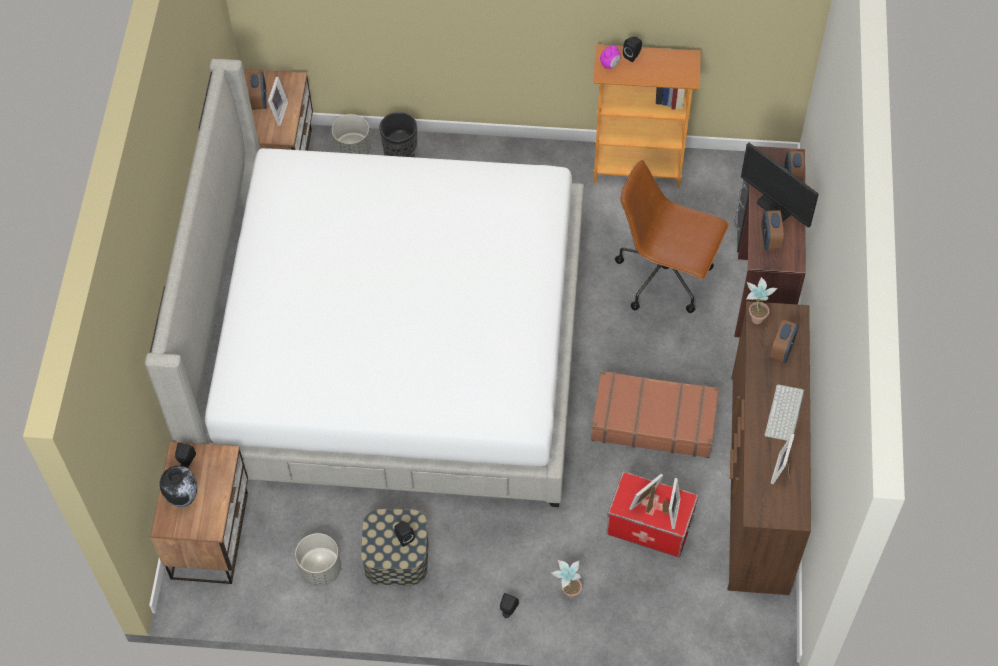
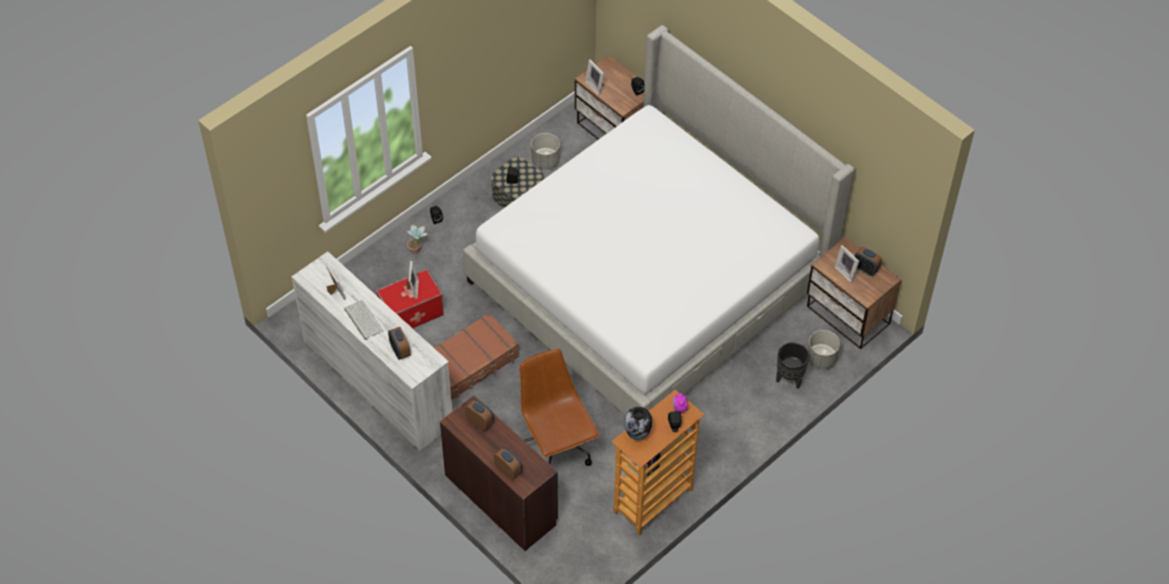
camera: 130 degrees right, 5 degrees down
vase [160,466,197,507] -> vase moved to [624,407,652,440]
brown office chair [615,160,729,313] -> brown office chair turned 90 degrees counterclockwise [519,349,599,466]
picture frame [662,478,681,529] -> picture frame moved to [585,60,604,95]
brown dresser [728,301,811,595] -> white dresser [291,251,452,451]
monitor [741,143,819,228] -> none
potted plant [746,277,777,324] -> none

